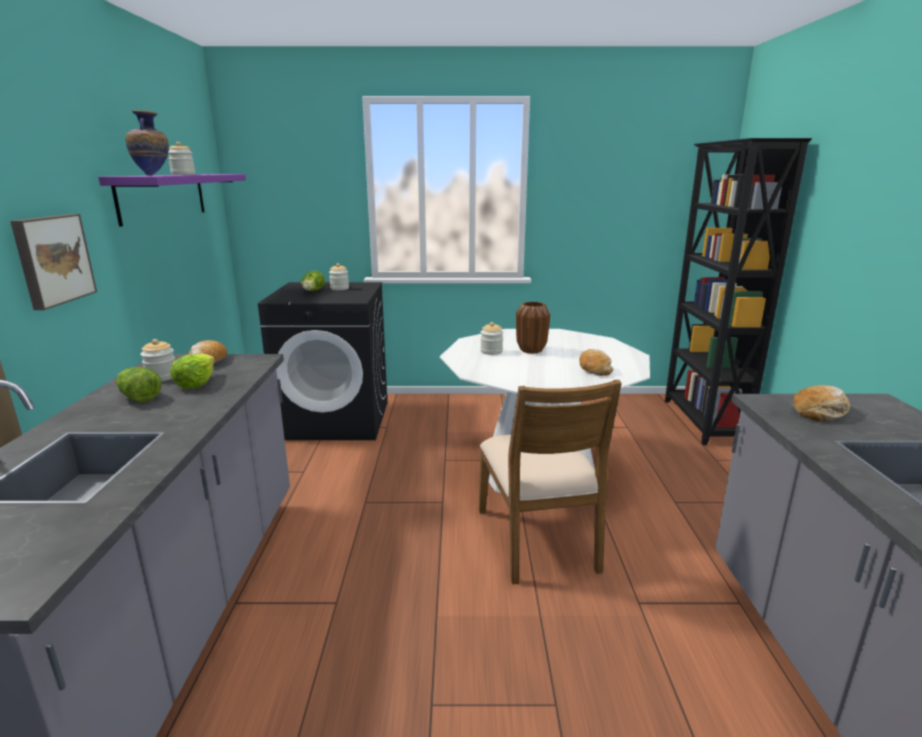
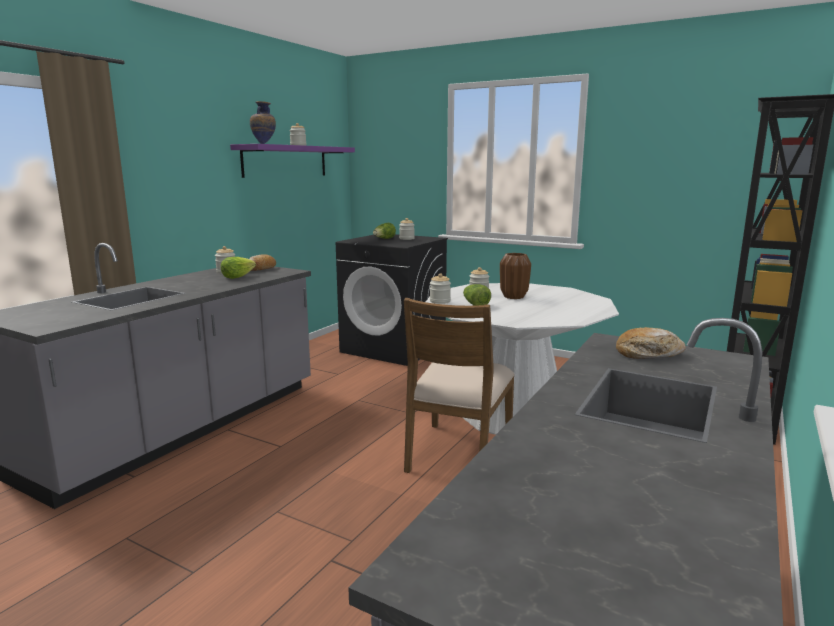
camera: 30 degrees right, 5 degrees down
picture [10,214,97,310] -> none
lettuce [116,367,162,402] -> lettuce moved to [463,284,491,306]
bread [579,349,613,376] -> none
none -> jar [430,273,451,304]

